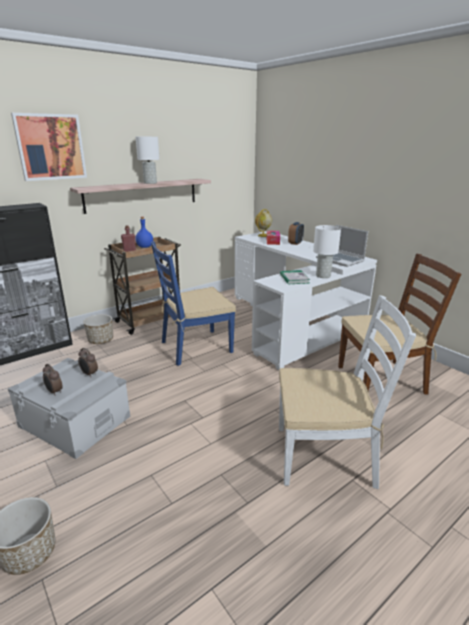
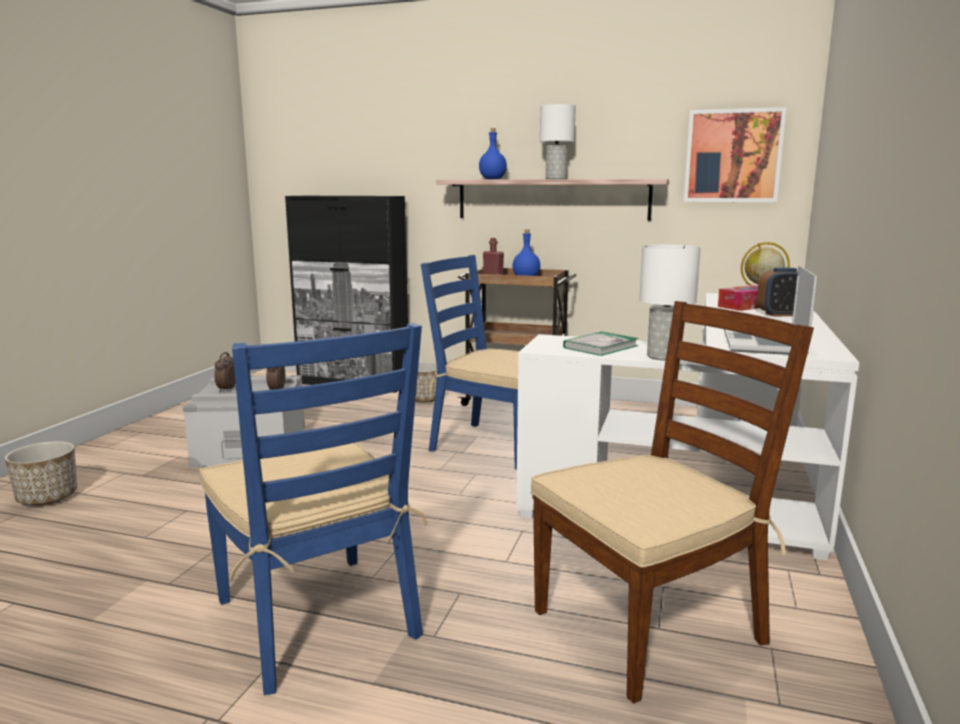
camera: 55 degrees right, 10 degrees down
picture [11,113,87,181] -> picture moved to [684,107,787,202]
white chair [279,296,416,489] -> blue chair [199,323,428,695]
brown chair [338,254,461,395] -> brown chair turned 75 degrees counterclockwise [531,301,814,704]
none -> blue bottle [479,128,507,179]

